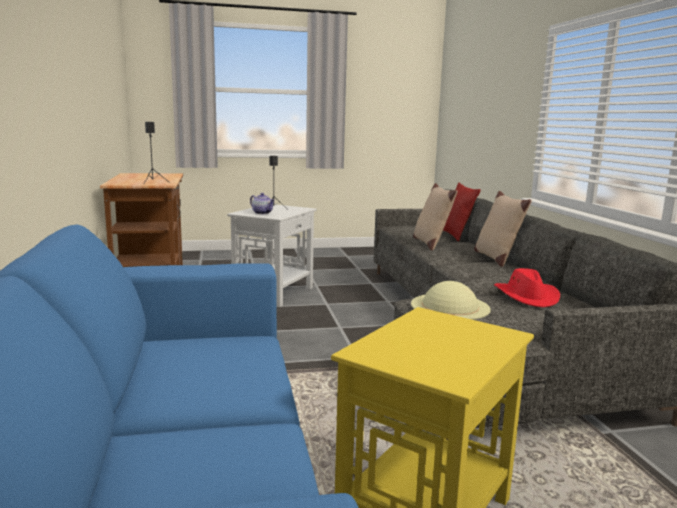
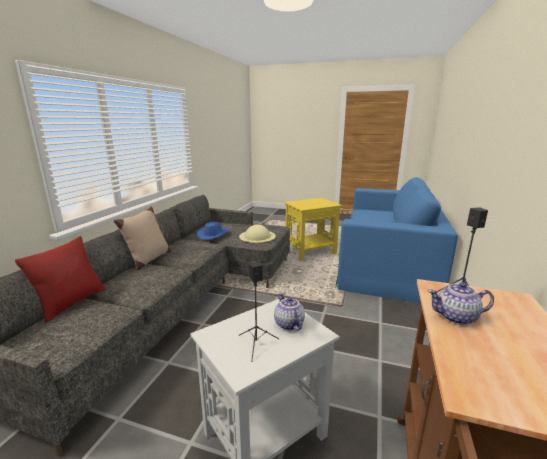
camera: 150 degrees left, 5 degrees up
beige pillow [413,183,458,251] -> none
red hat [494,268,560,307] -> blue hat [197,222,229,240]
none -> teapot [428,282,494,325]

